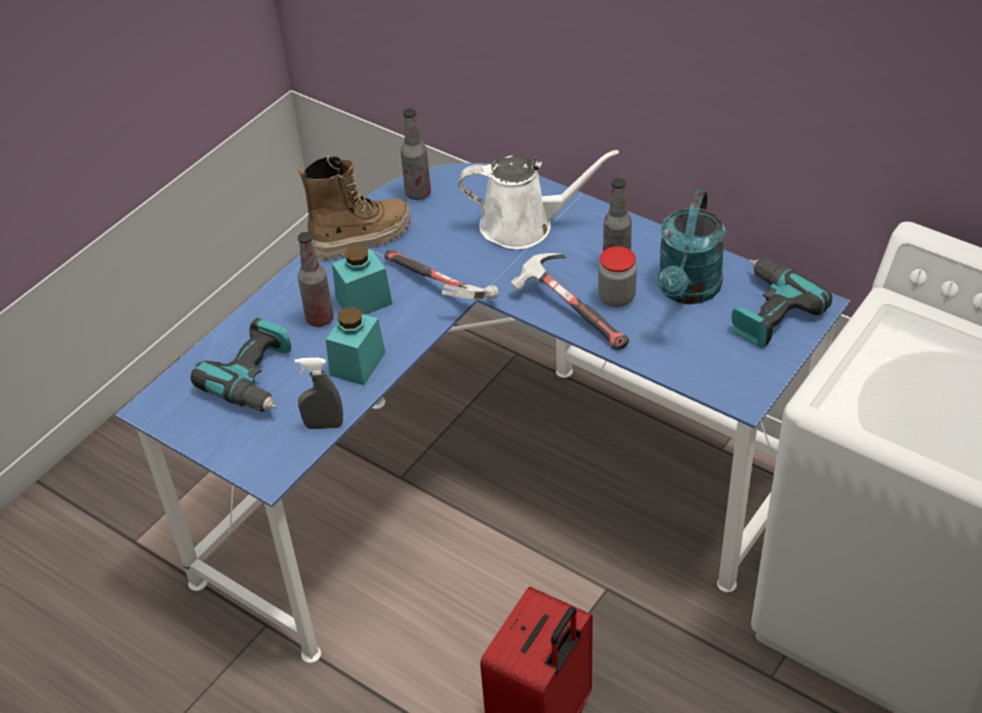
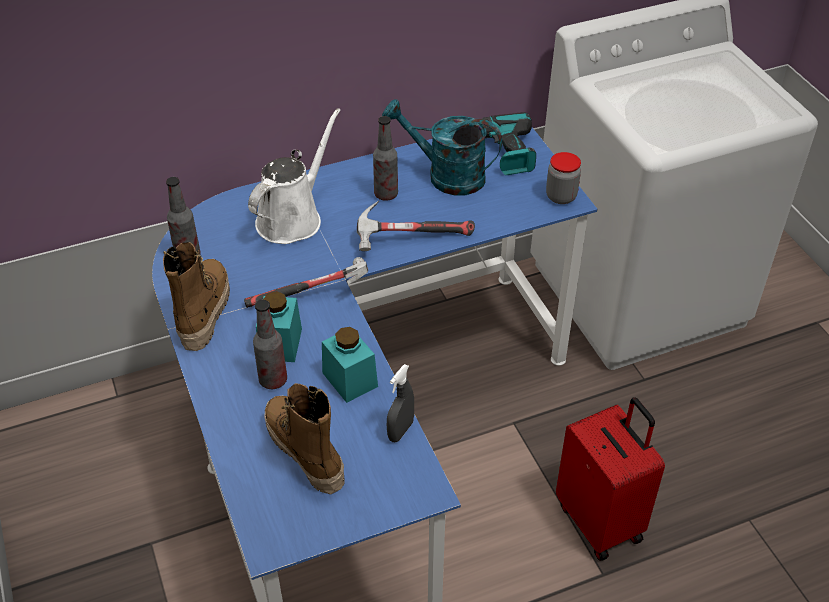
camera: 60 degrees left, 0 degrees up
power drill [191,318,291,412] -> boot [264,383,345,494]
jar [598,246,637,307] -> jar moved to [546,152,581,204]
turquoise watering can [658,190,726,304] -> turquoise watering can turned 150 degrees clockwise [382,99,502,195]

